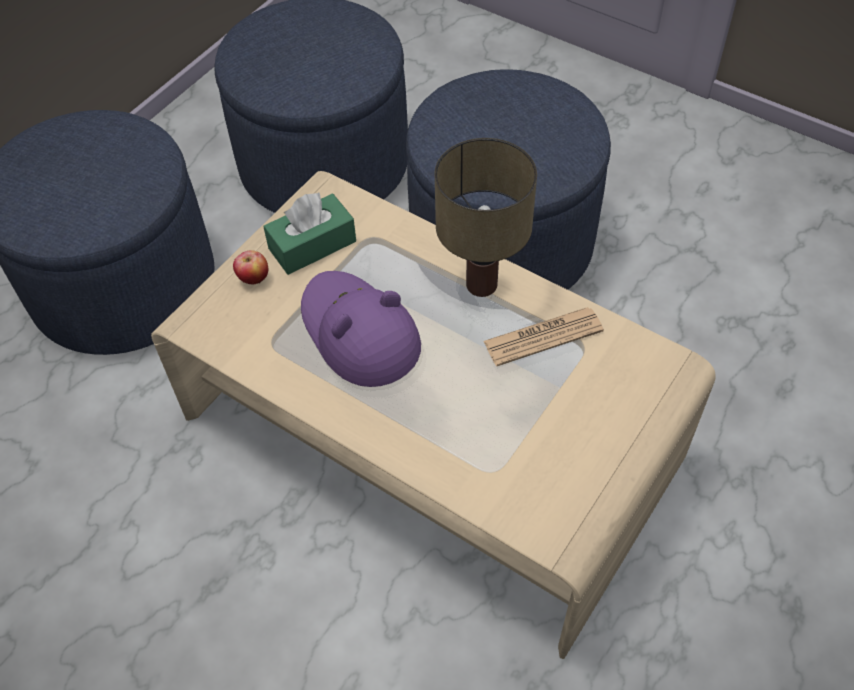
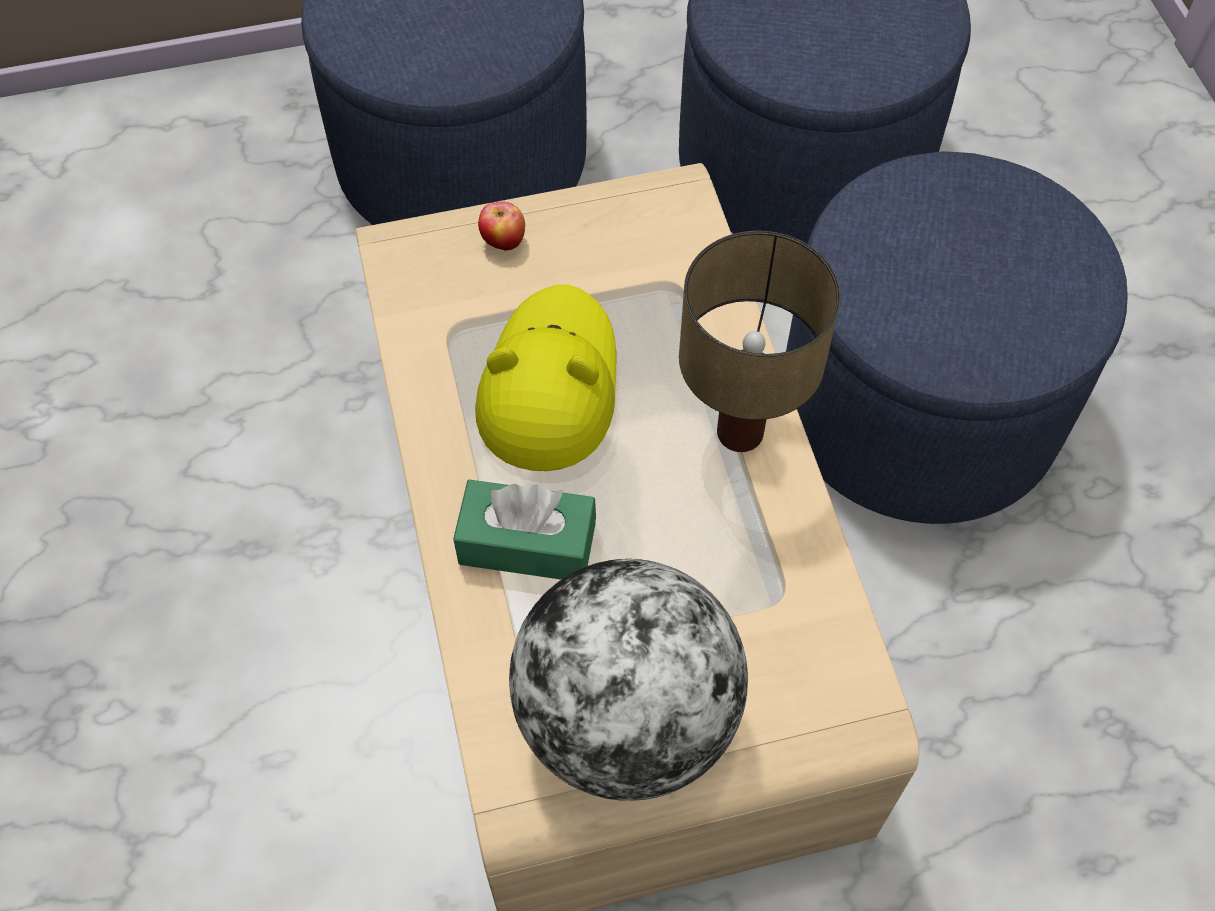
camera: 40 degrees right, 5 degrees up
green tissue box [263,193,356,275] -> green tissue box moved to [453,479,596,580]
purple hat [301,271,421,387] -> yellow hat [475,284,616,471]
newspaper [483,307,604,366] -> none
none -> globe [509,559,748,801]

